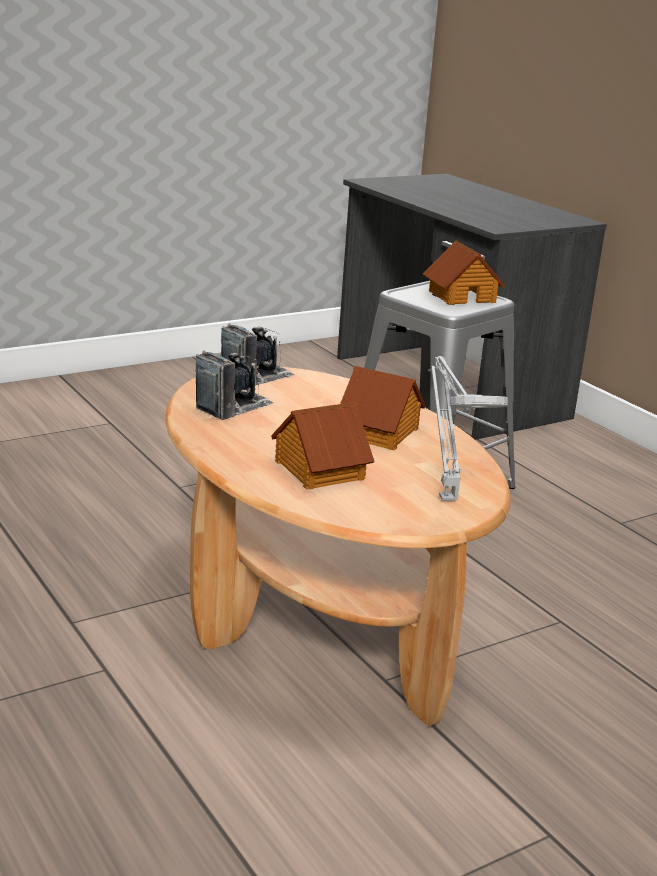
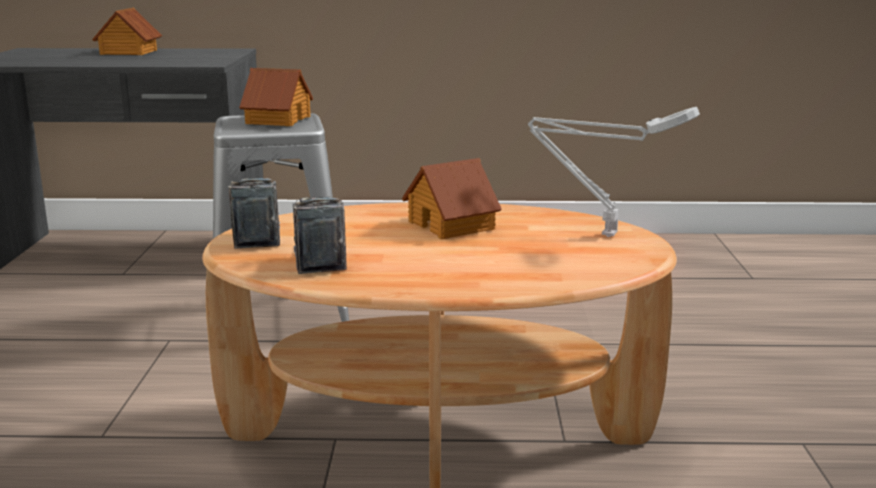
camera: 55 degrees left, 5 degrees down
toy house [271,402,375,490] -> toy house moved to [92,8,162,55]

